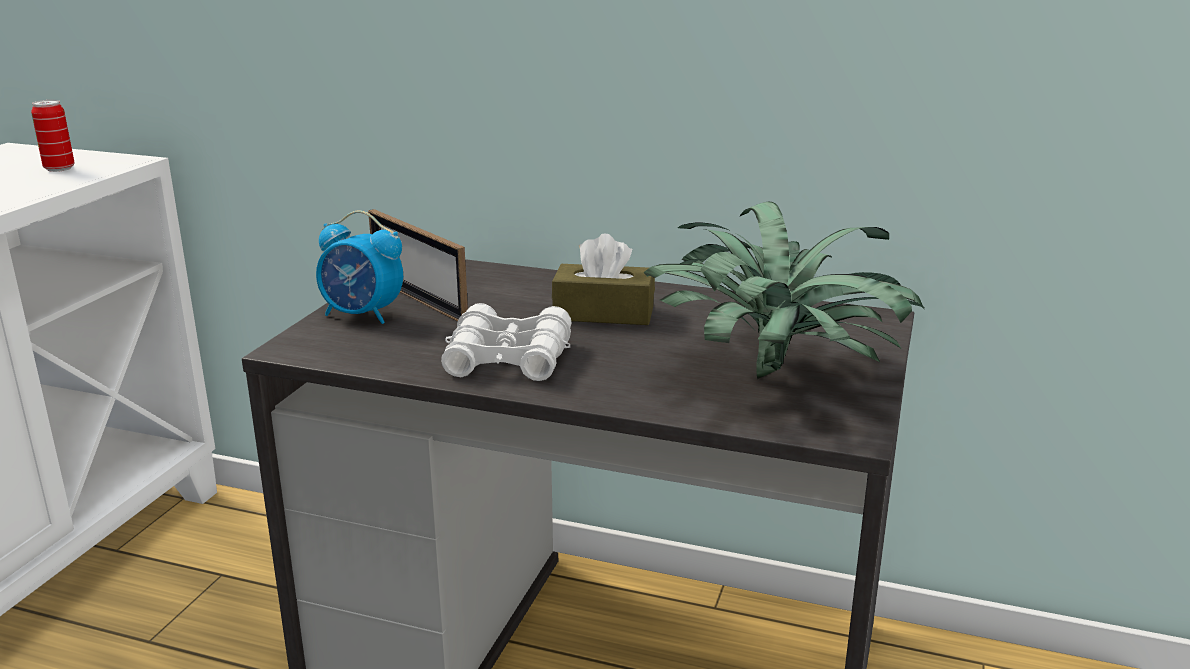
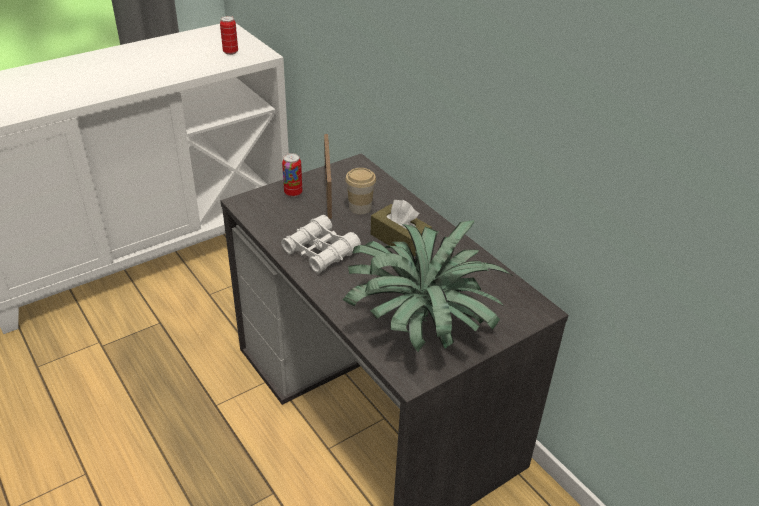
camera: 35 degrees right, 15 degrees up
alarm clock [316,210,403,324] -> can [282,153,302,197]
none -> cup [345,168,376,214]

